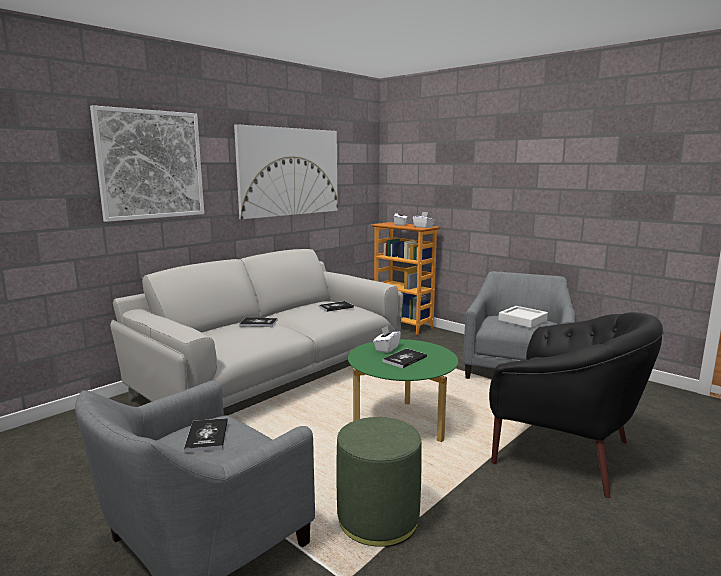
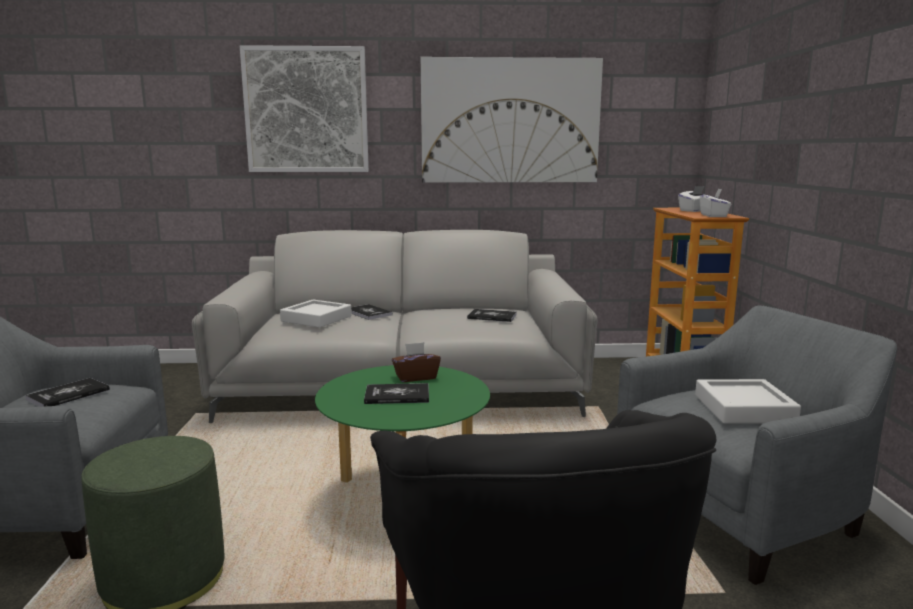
camera: 45 degrees right, 0 degrees up
white tissue box [373,326,401,353] -> brown tissue box [392,342,441,382]
none -> white tray [280,299,352,328]

